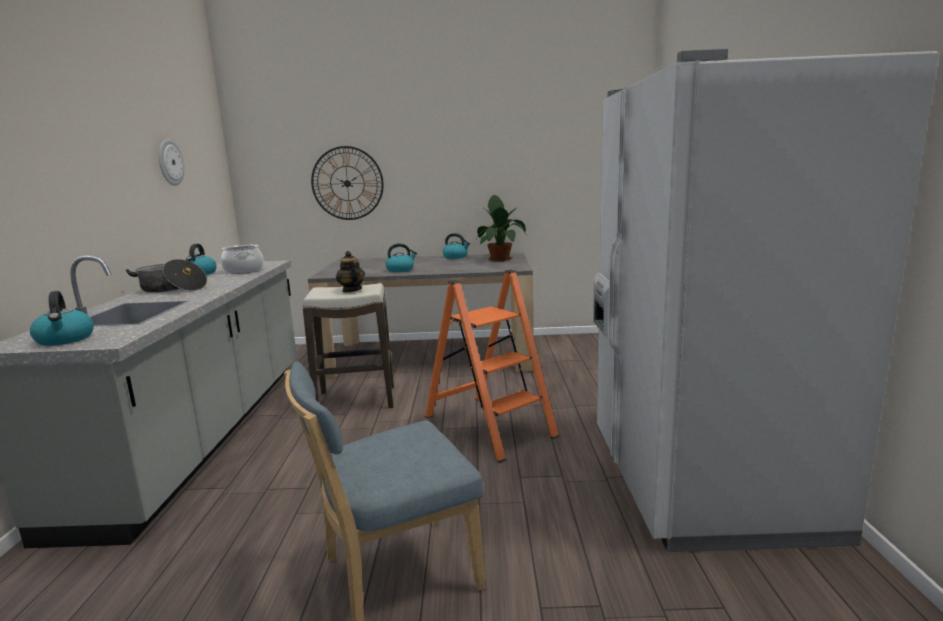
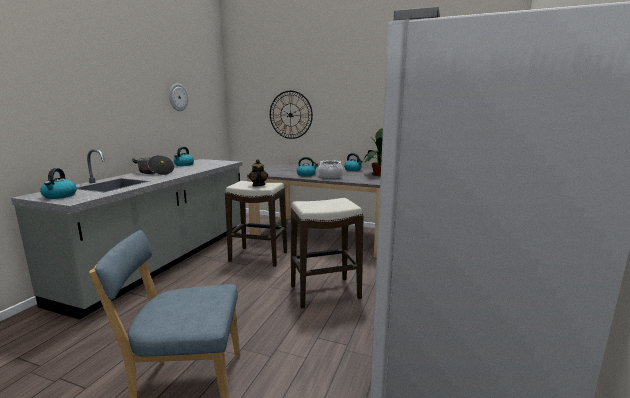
camera: 20 degrees right, 0 degrees up
cooking pot [221,245,264,274] -> cooking pot moved to [318,160,343,179]
orange step ladder [425,270,560,463] -> stool [291,198,363,309]

